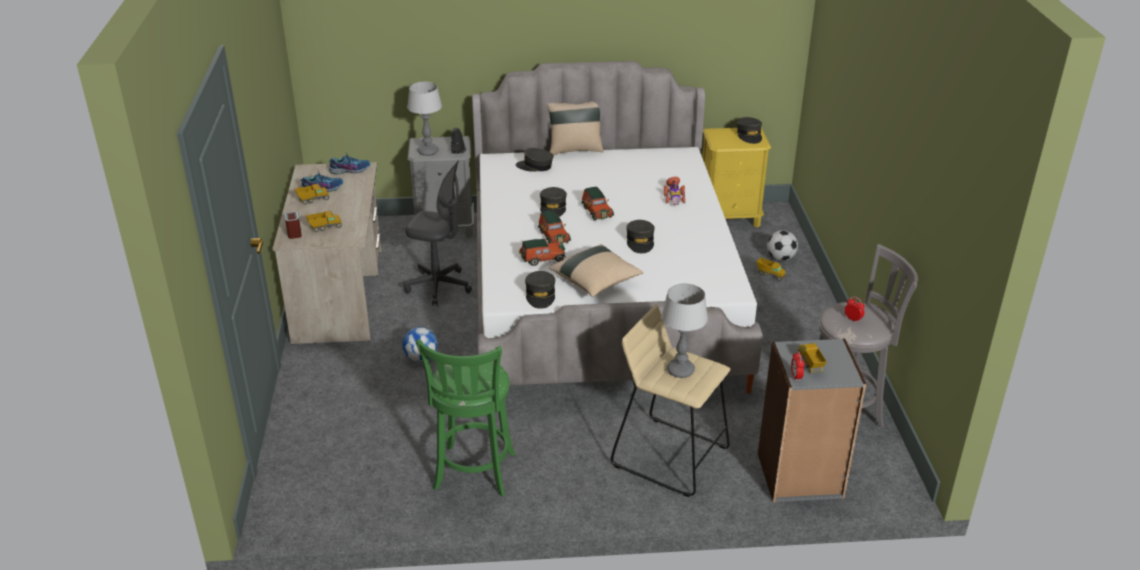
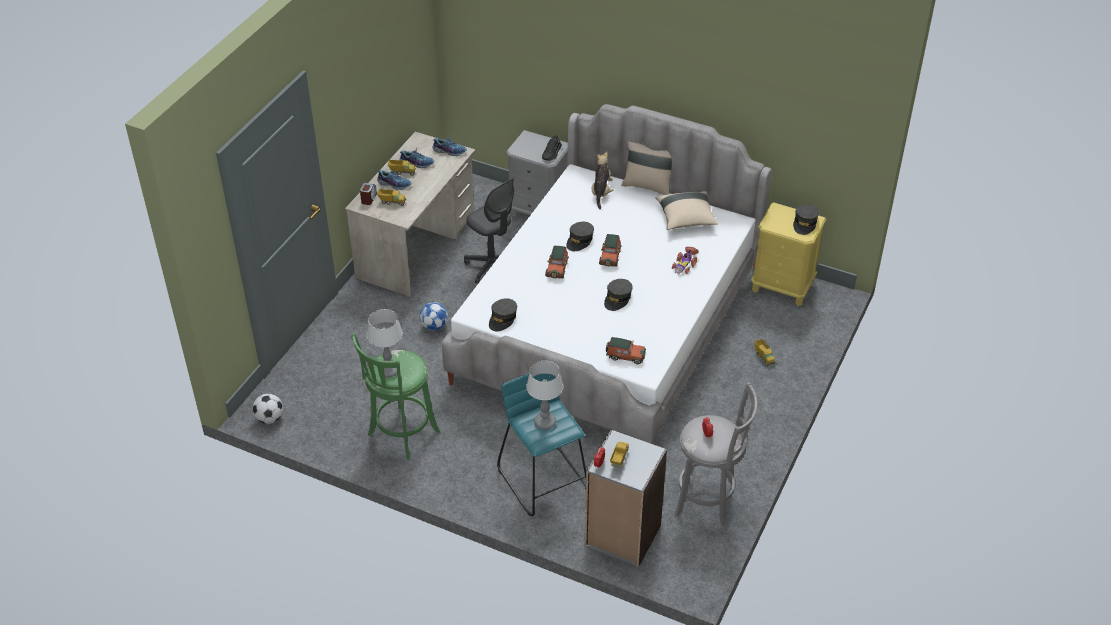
camera: 30 degrees right, 10 degrees up
table lamp [407,82,442,156] -> table lamp moved to [367,309,403,378]
grey cap [516,148,554,172] -> plush toy [592,152,613,209]
toy car [519,239,566,266] -> toy car moved to [606,337,646,364]
beige pillow [549,244,643,297] -> beige pillow moved to [655,191,718,230]
beige stool [611,305,731,497] -> turquoise stool [497,373,586,516]
football [767,230,798,261] -> football moved to [252,394,283,424]
none -> shoe [377,168,412,190]

